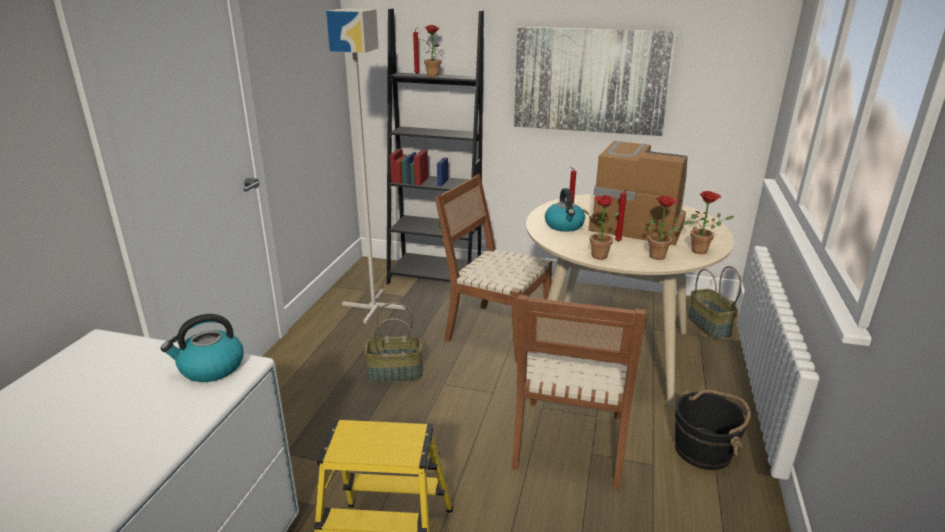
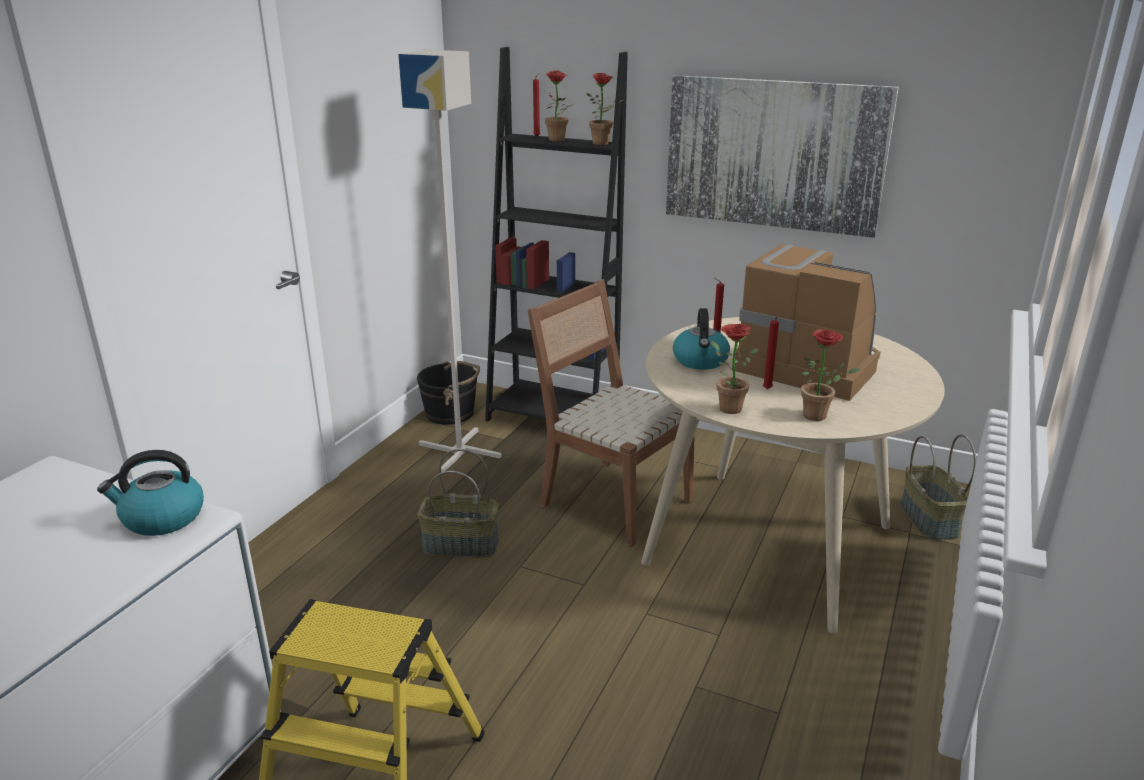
camera: 10 degrees right, 0 degrees up
chair [512,295,646,489] -> none
black bucket [675,390,751,470] -> black bucket moved to [417,361,480,425]
potted plant [690,191,735,254] -> potted plant moved to [587,73,624,145]

